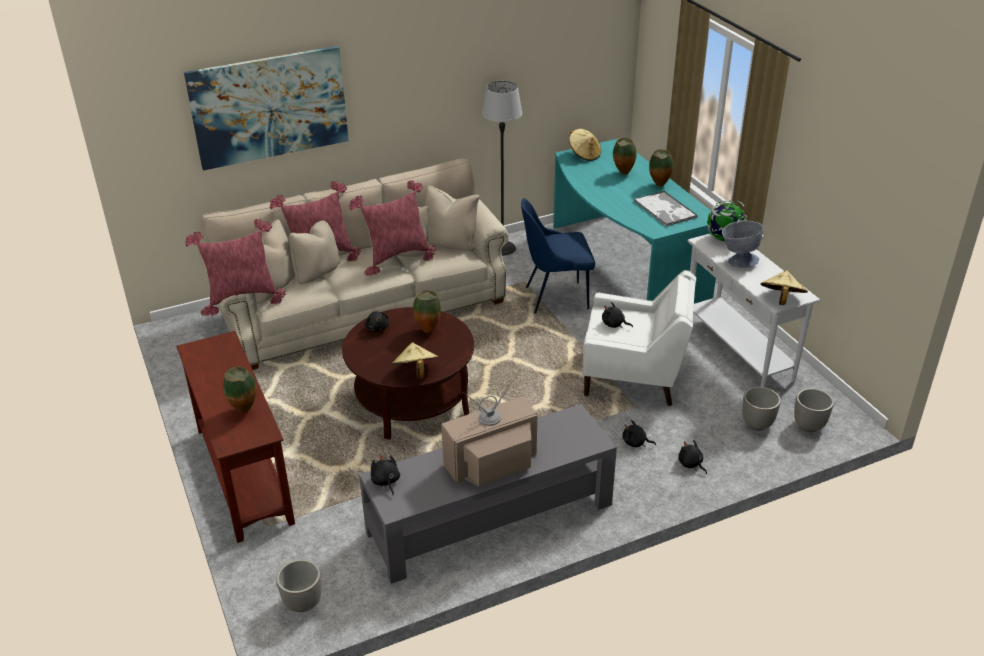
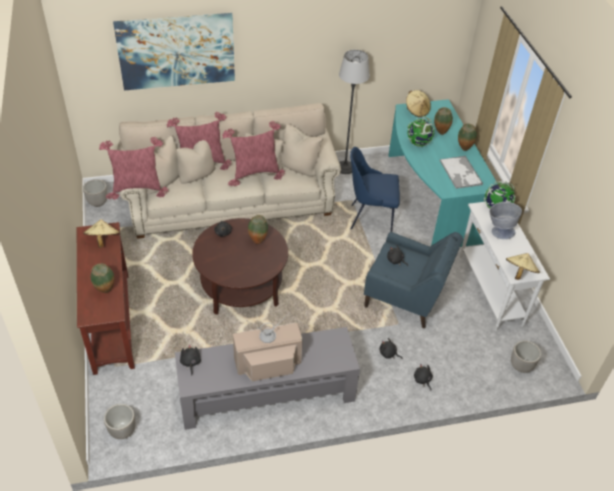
camera: 10 degrees right, 10 degrees up
beige hat [392,342,439,379] -> beige hat moved to [84,219,120,248]
white armchair [582,270,696,406] -> blue armchair [364,232,463,328]
planter [742,387,781,430] -> planter moved to [83,179,107,207]
none -> globe [407,116,434,147]

